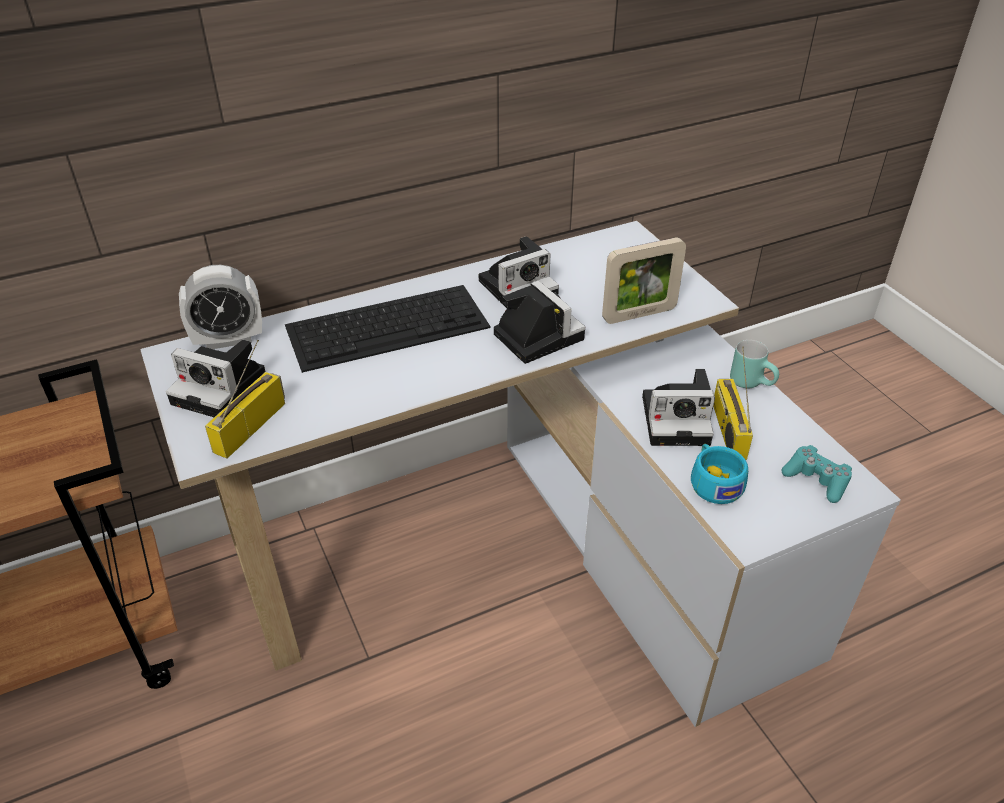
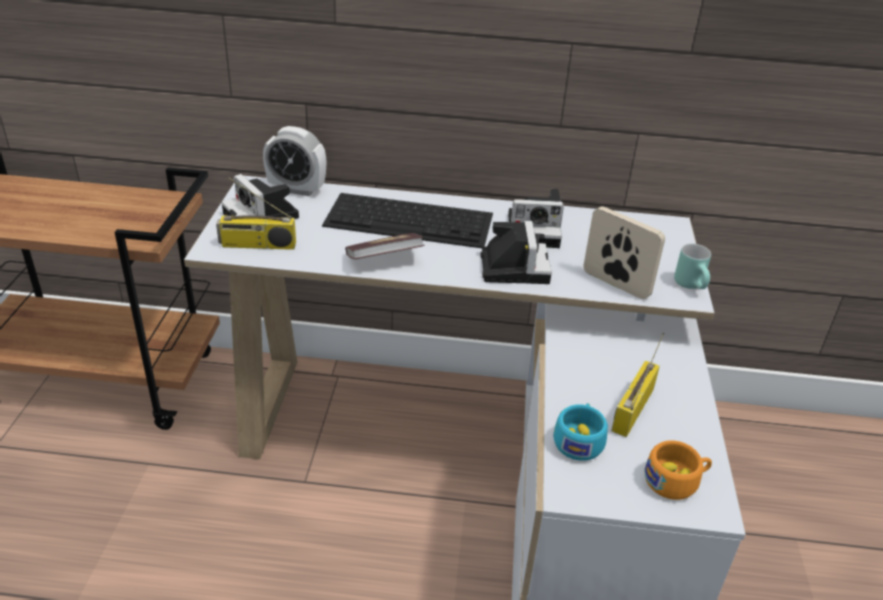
camera: 30 degrees right, 5 degrees down
radio [205,339,285,459] -> radio turned 150 degrees counterclockwise [216,177,296,250]
picture frame [602,237,686,324] -> picture frame turned 150 degrees counterclockwise [584,206,665,299]
camera [642,369,715,446] -> none
turquoise mug [730,340,779,388] -> turquoise mug moved to [674,244,711,289]
turquoise game controller [782,445,852,503] -> orange cup [644,440,712,500]
none -> book [345,233,425,259]

